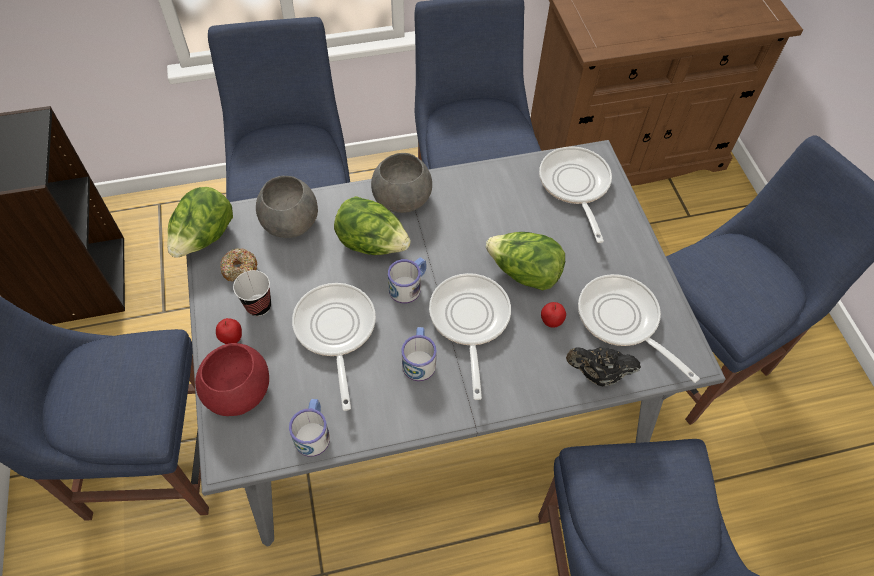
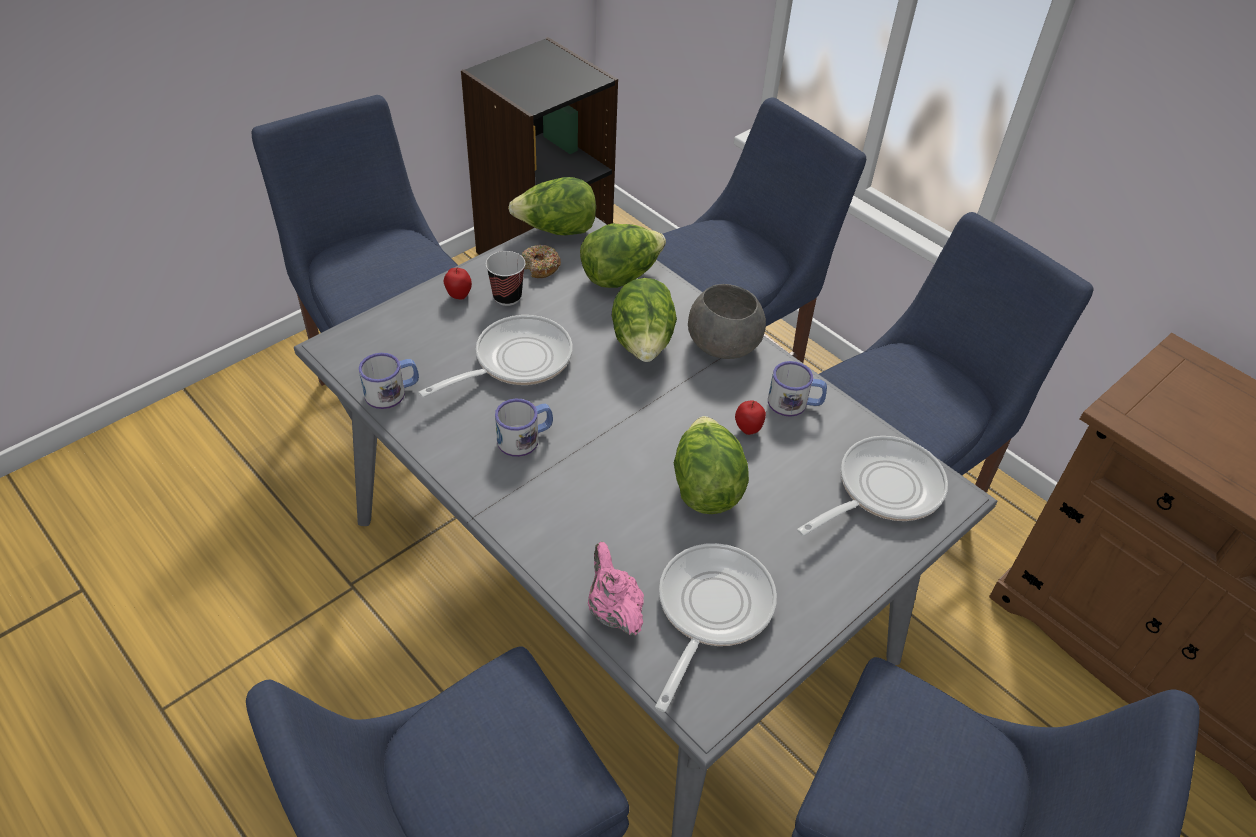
camera: 60 degrees right, 10 degrees down
red bowl [195,343,269,416] -> none
grey bowl [256,176,318,238] -> lettuce [580,223,666,288]
mug [388,257,427,303] -> mug moved to [768,361,827,417]
frying pan [429,273,511,400] -> none
apple [541,302,566,328] -> apple moved to [735,400,766,435]
black teapot [566,347,641,387] -> pink teapot [588,542,644,635]

